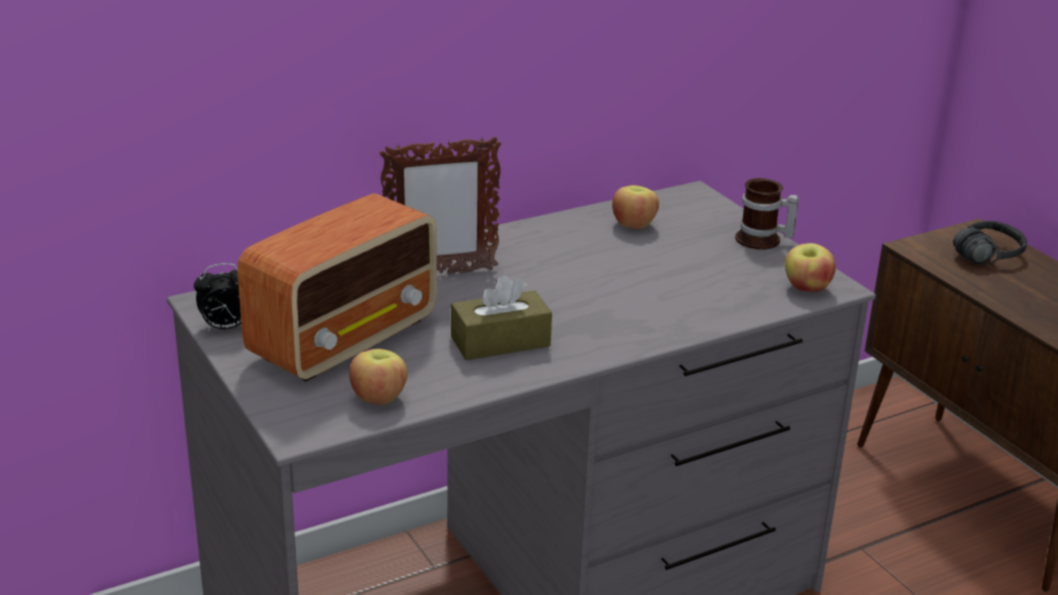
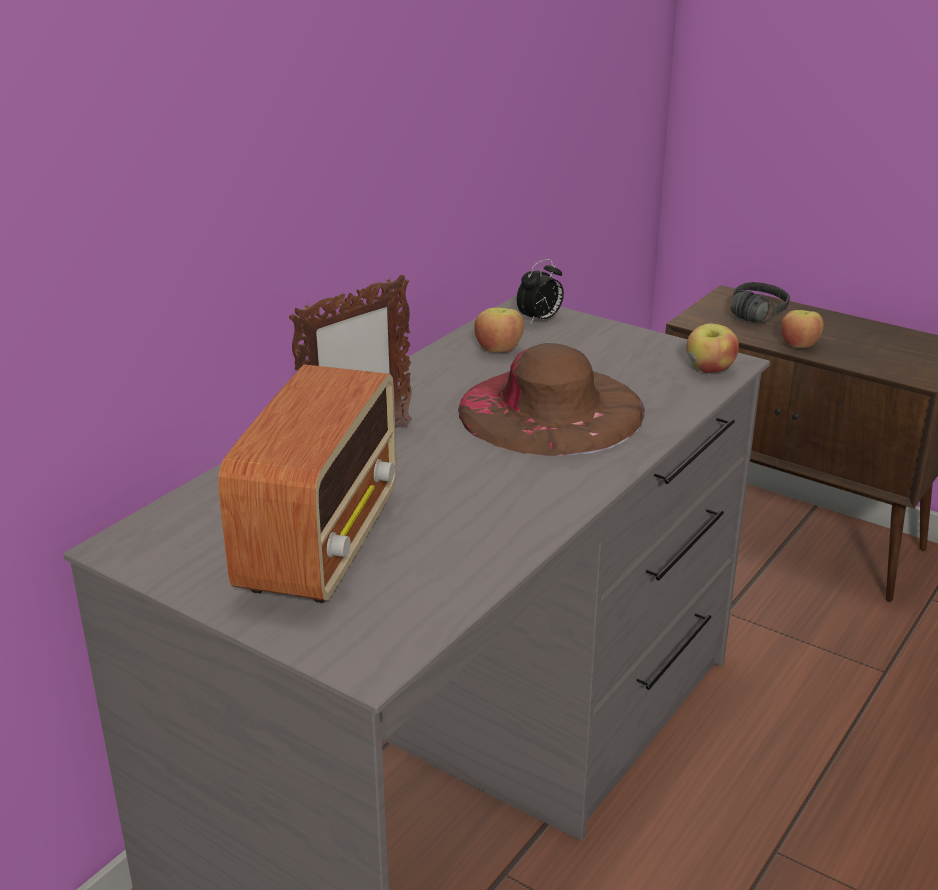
camera: 25 degrees left, 0 degrees up
alarm clock [194,263,241,331] -> alarm clock moved to [517,259,564,325]
apple [349,349,408,405] -> apple moved to [781,310,824,348]
brown tissue box [451,275,552,360] -> none
mug [735,178,798,250] -> none
none -> brown hat [458,343,645,456]

